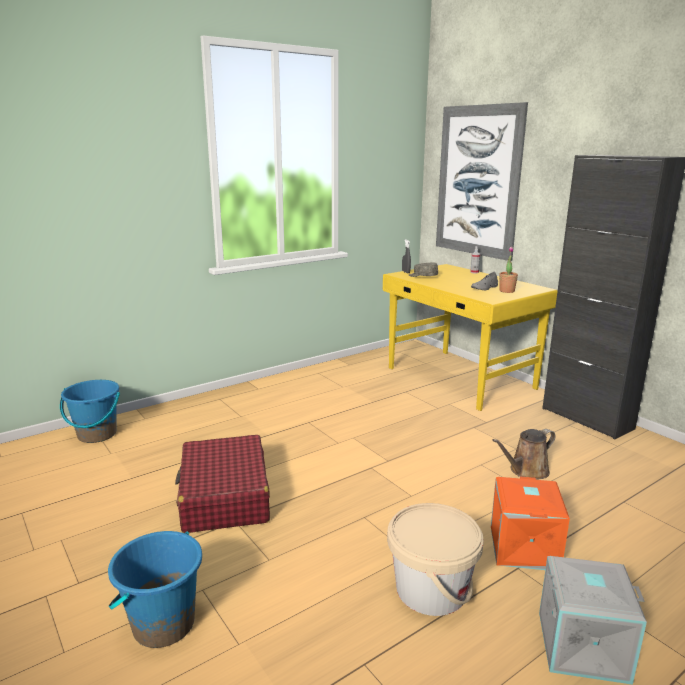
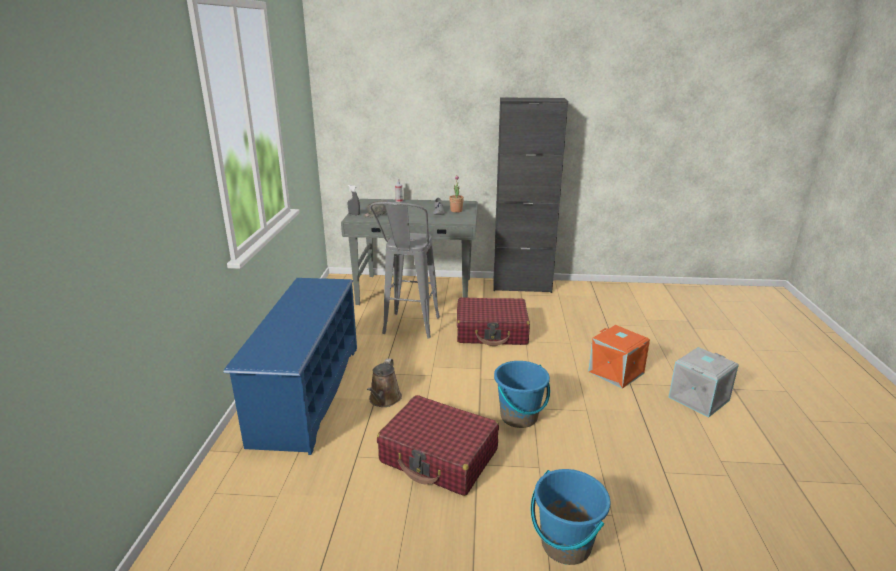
camera: 50 degrees left, 5 degrees up
blue bucket [60,380,120,443] -> blue bucket moved to [494,361,550,428]
yellow desk [383,264,557,411] -> grey desk [341,199,478,305]
beige bucket [387,503,484,616] -> none
picture [436,102,528,261] -> none
brown watering can [492,429,556,479] -> brown watering can moved to [367,358,402,407]
none -> blue shoe rack [223,278,357,455]
none -> grey stool [370,202,440,339]
none -> red suitcase [457,297,530,346]

